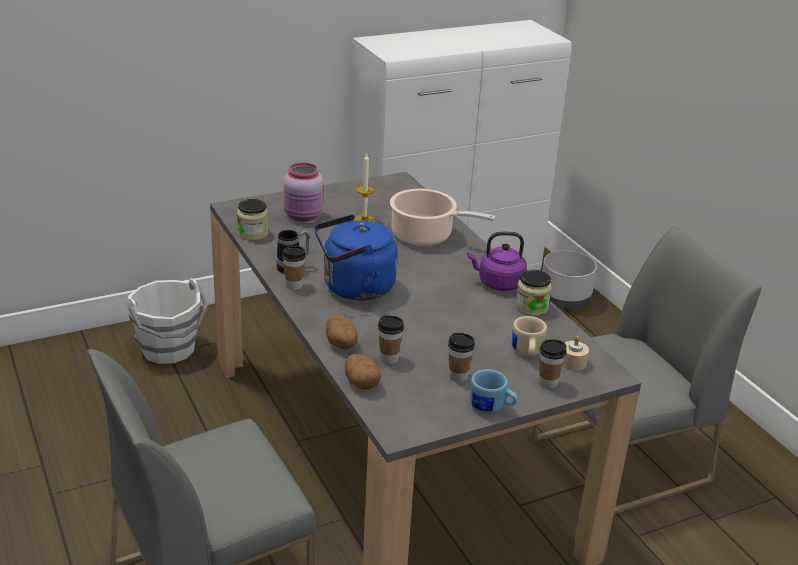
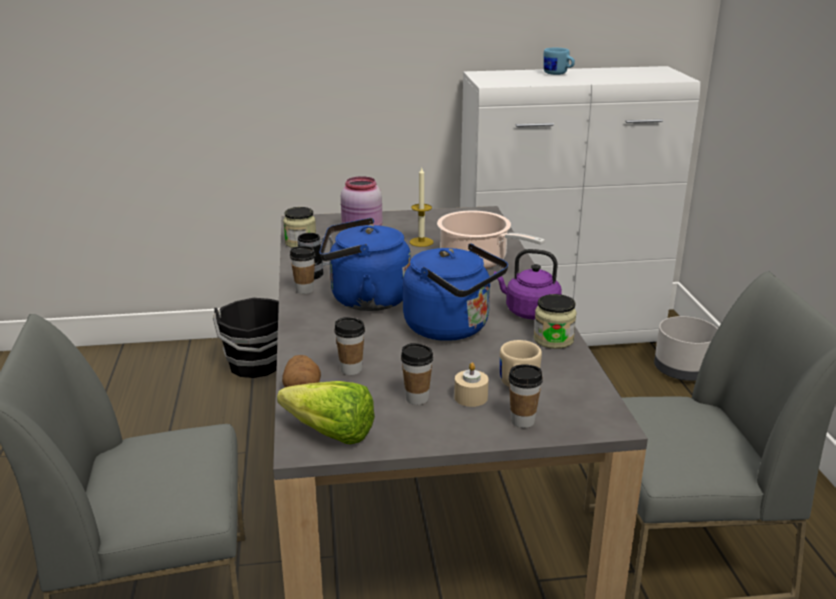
camera: 20 degrees right, 5 degrees down
white bucket [127,278,208,364] -> black bucket [213,298,279,378]
potato [326,315,358,349] -> none
blue mug [470,369,518,414] -> blue mug moved to [543,48,575,75]
beige candle [562,336,589,371] -> beige candle moved to [454,362,489,407]
none -> lettuce [277,381,375,444]
none -> blue kettle [403,243,508,341]

